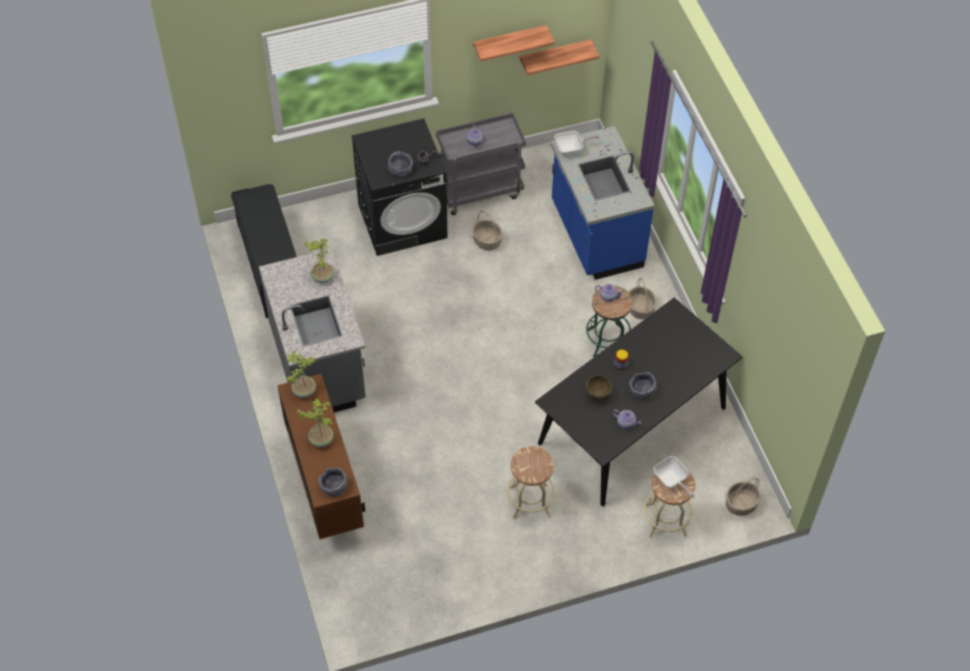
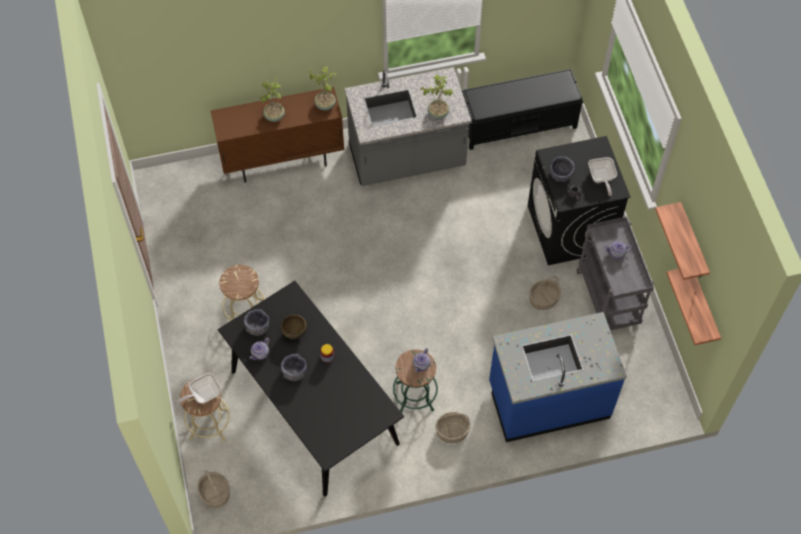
camera: 95 degrees right, 5 degrees up
grey bowl [319,468,348,497] -> grey bowl moved to [244,309,269,336]
frying pan [554,131,599,156] -> frying pan moved to [588,157,617,196]

